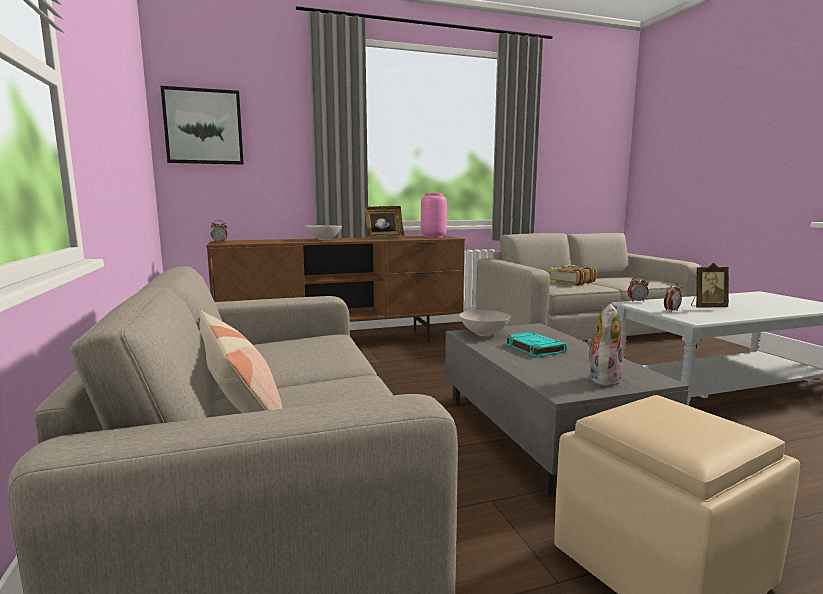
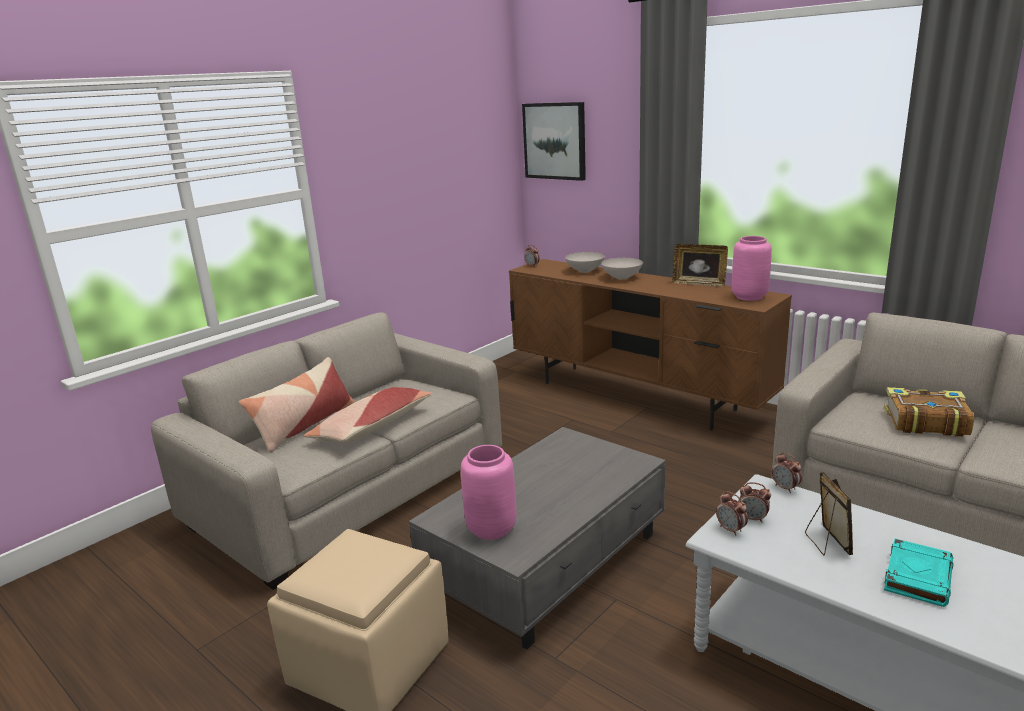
camera: 60 degrees right, 10 degrees up
white bowl [459,310,511,336] -> white bowl moved to [565,252,605,273]
turquoise book [505,332,567,357] -> turquoise book moved to [884,539,953,607]
plush toy [587,304,623,386] -> pink vase [461,445,516,540]
picture frame [691,263,729,308] -> picture frame turned 150 degrees counterclockwise [805,472,853,555]
none -> pillow [304,387,432,443]
none -> alarm clock [716,491,748,536]

